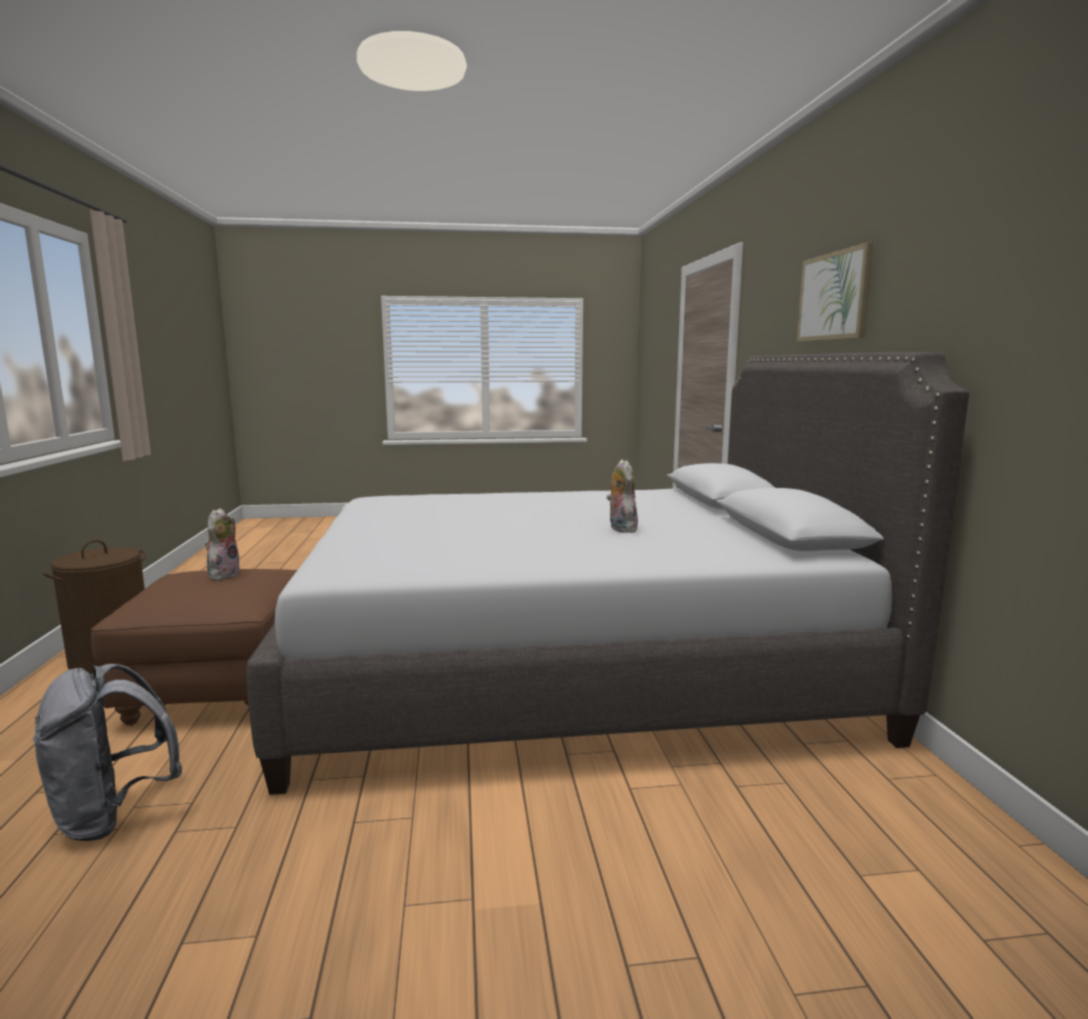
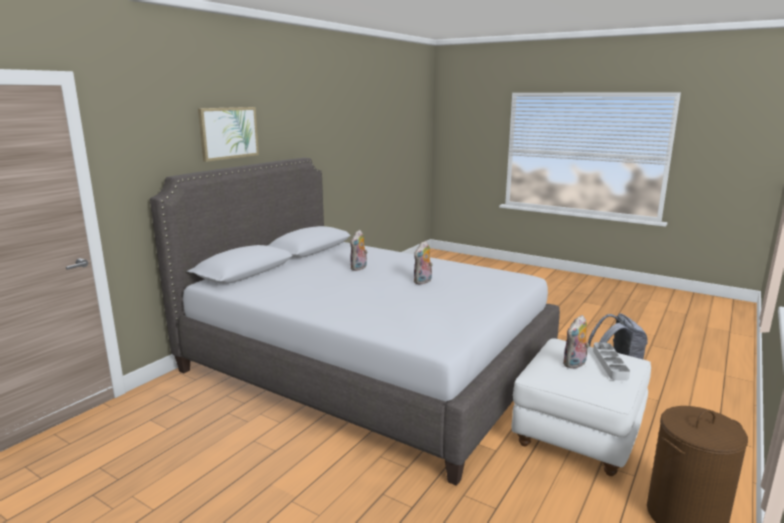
camera: 140 degrees left, 5 degrees up
brown ottoman [91,569,297,726] -> white ottoman [511,338,651,476]
none -> plush toy [414,240,433,284]
none -> grey tray [593,342,630,381]

